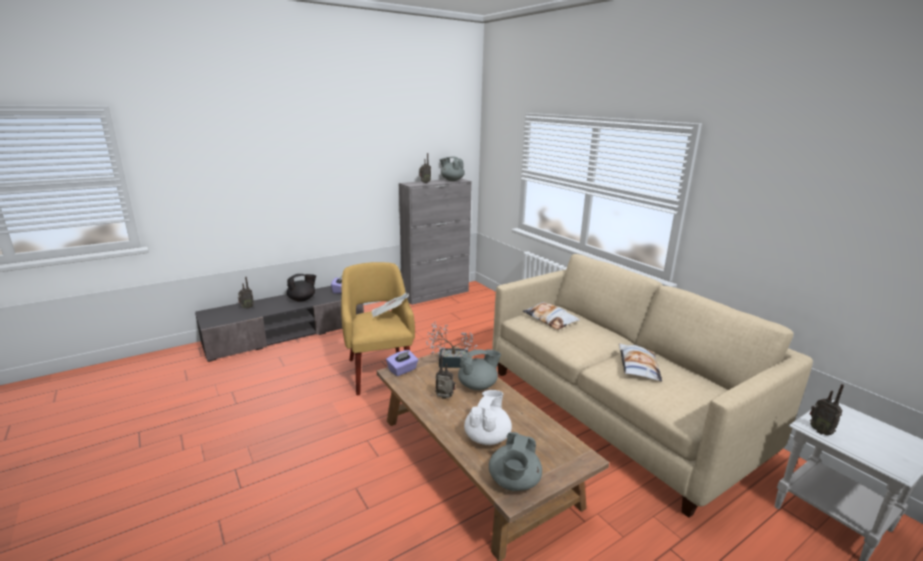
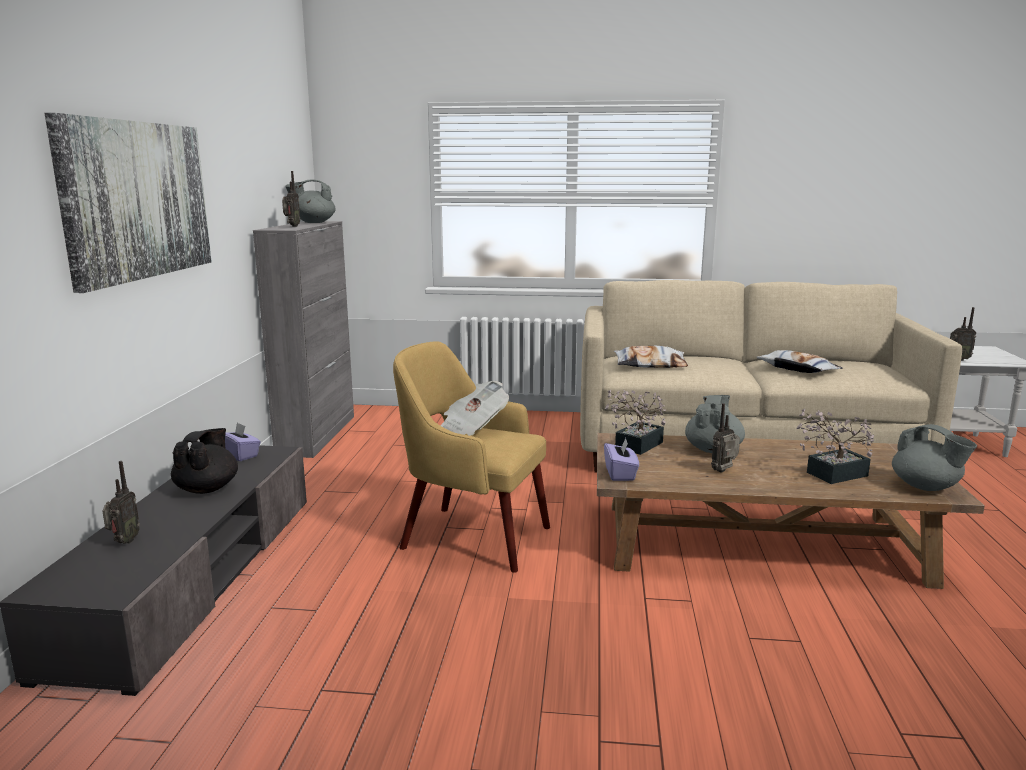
camera: 50 degrees left, 5 degrees down
white teapot [464,390,512,445] -> potted plant [796,409,874,484]
none -> picture [45,113,212,293]

